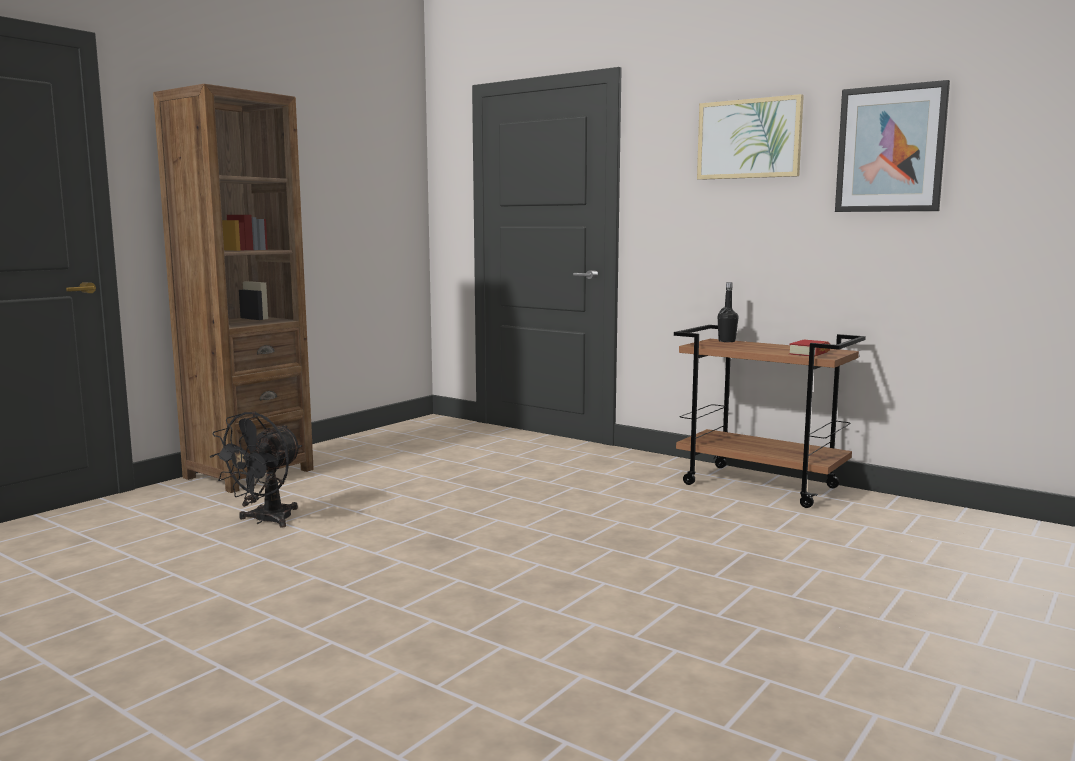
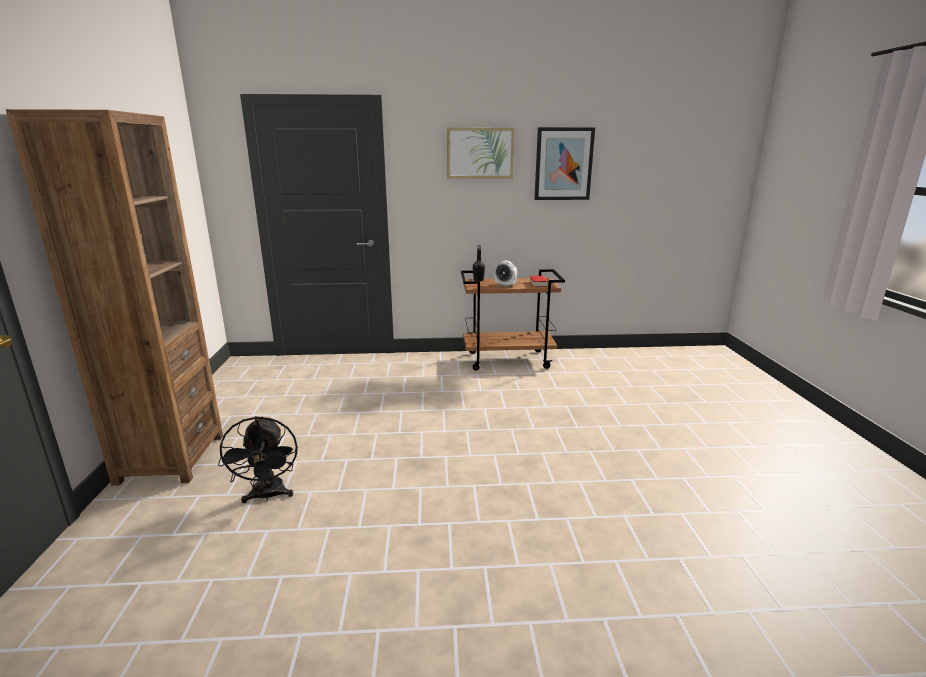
camera: 40 degrees left, 10 degrees up
none -> alarm clock [494,261,517,287]

